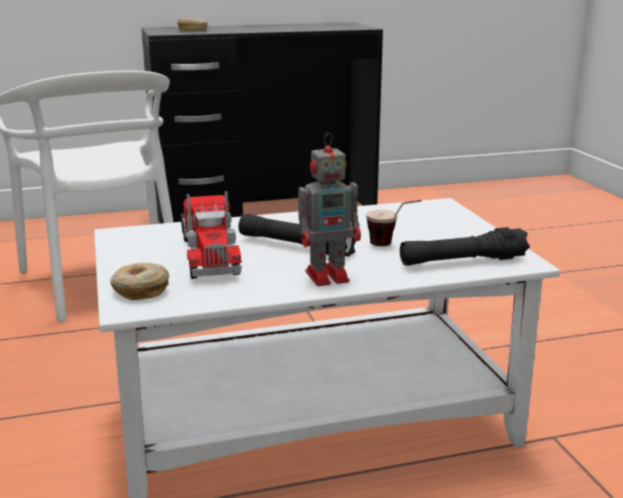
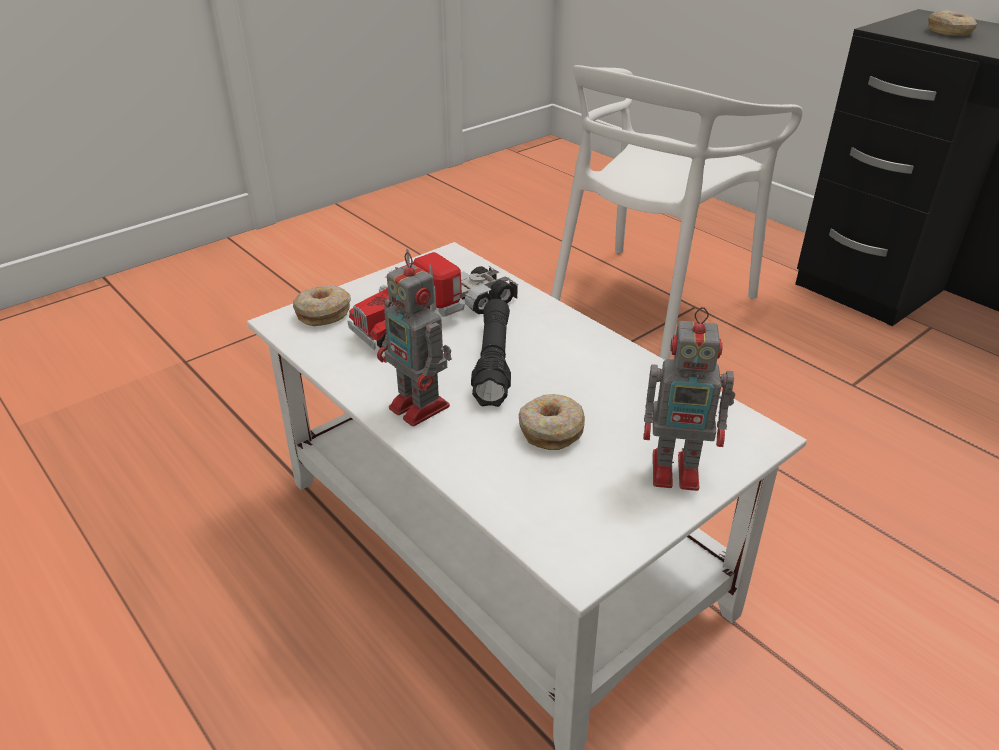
camera: 65 degrees right, 15 degrees up
cup [366,200,422,246] -> donut [519,394,585,450]
black flashlight [400,227,530,266] -> none
none -> toy robot [643,307,735,491]

